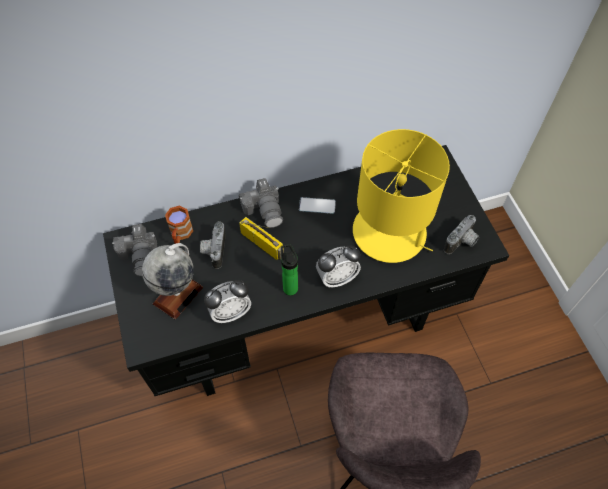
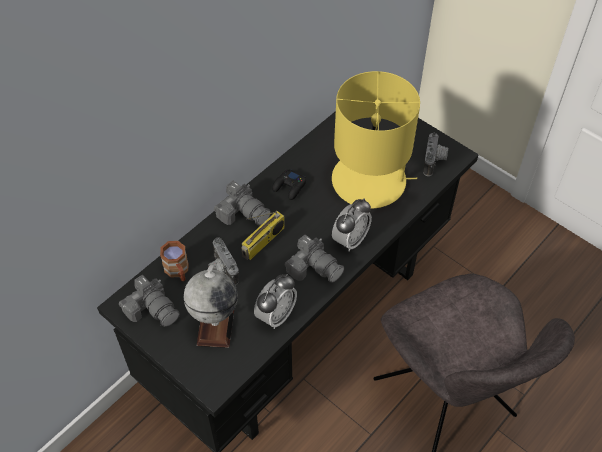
camera: 30 degrees left, 5 degrees down
radio [239,217,284,260] -> radio turned 120 degrees clockwise [241,211,285,260]
bottle [281,244,298,295] -> camera [285,235,344,283]
phone [299,197,336,214] -> black game controller [272,169,306,200]

